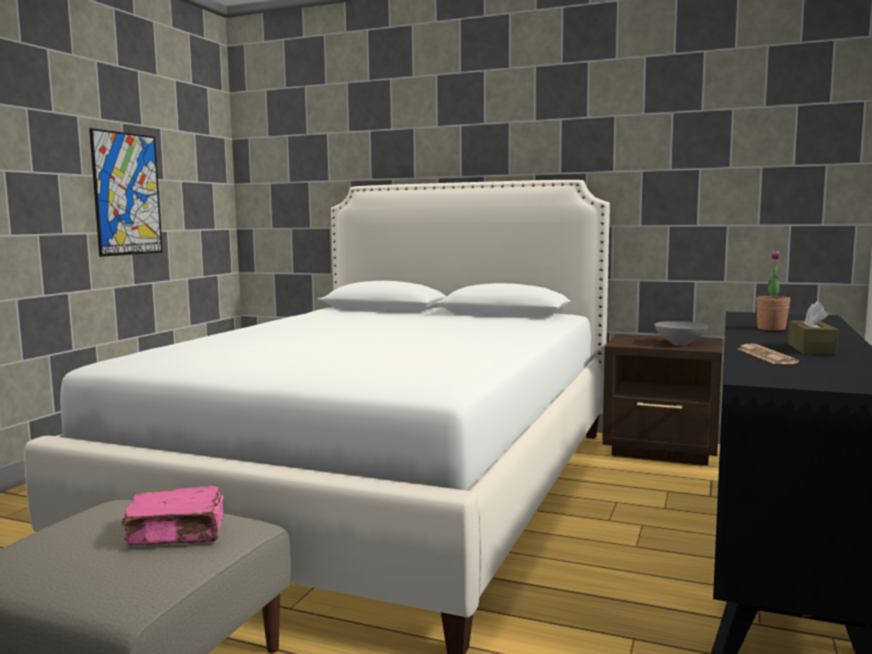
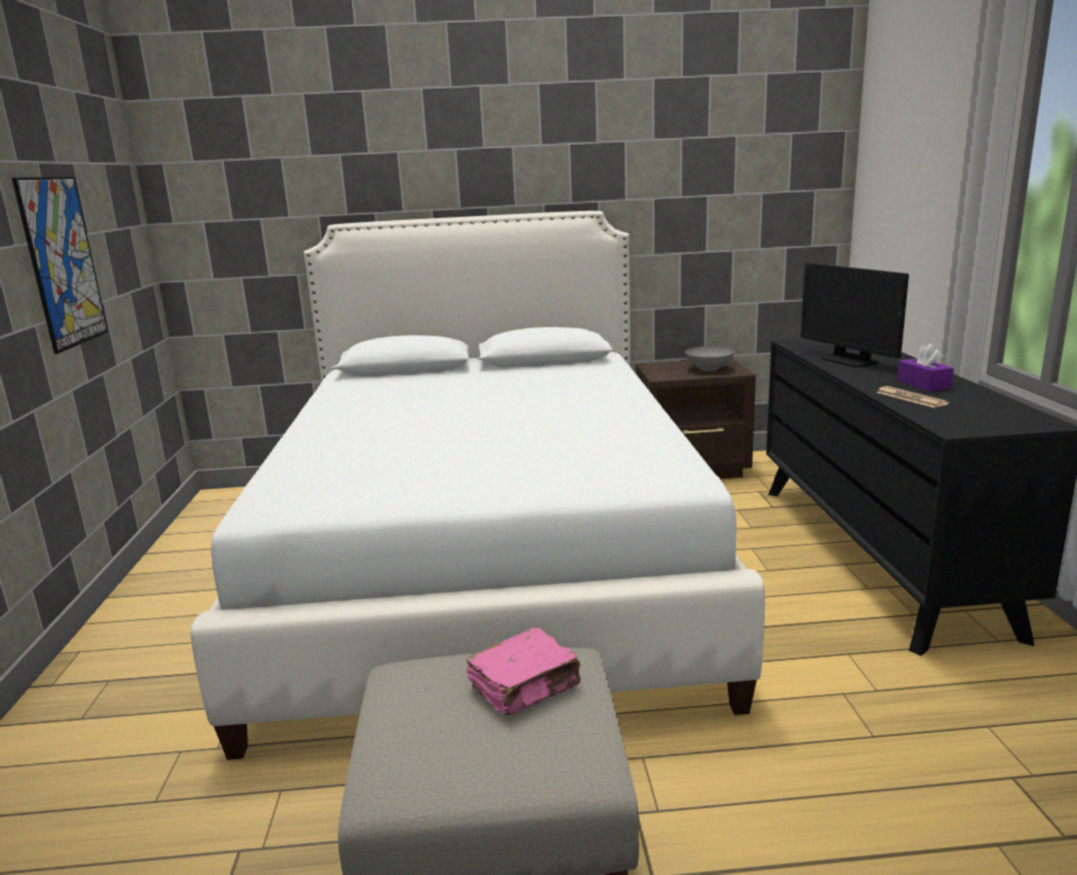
camera: 25 degrees left, 10 degrees up
potted plant [756,250,790,331] -> monitor [801,263,909,367]
brown tissue box [788,301,838,355] -> purple tissue box [898,344,954,391]

